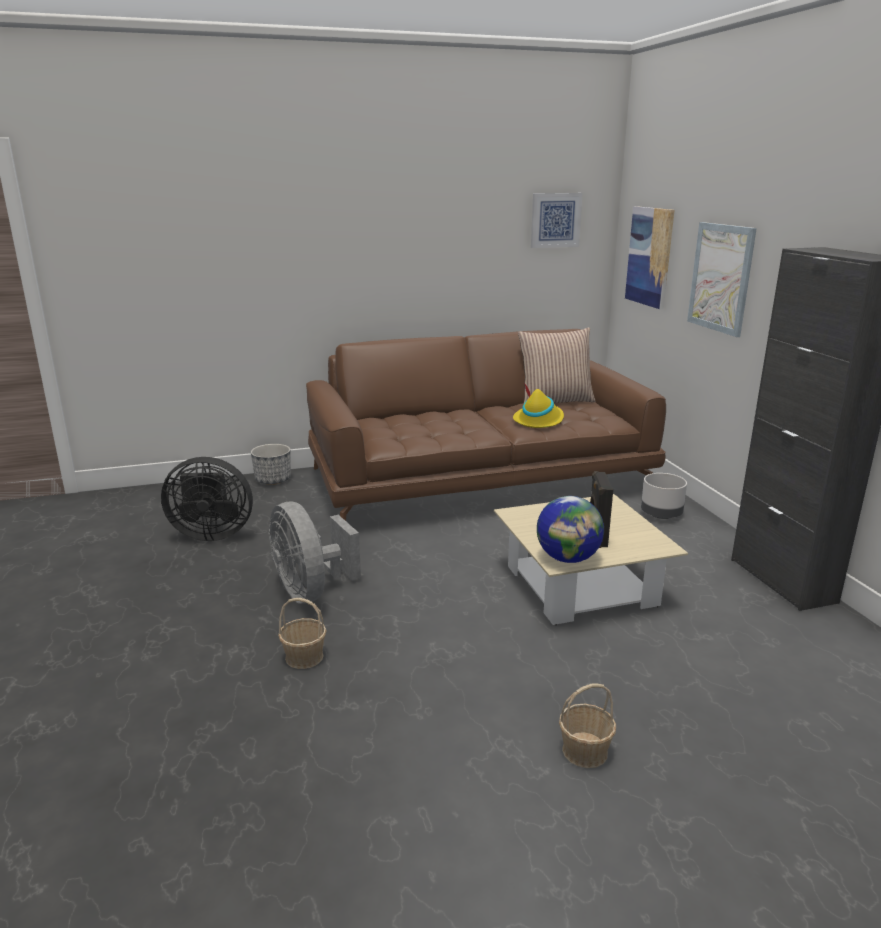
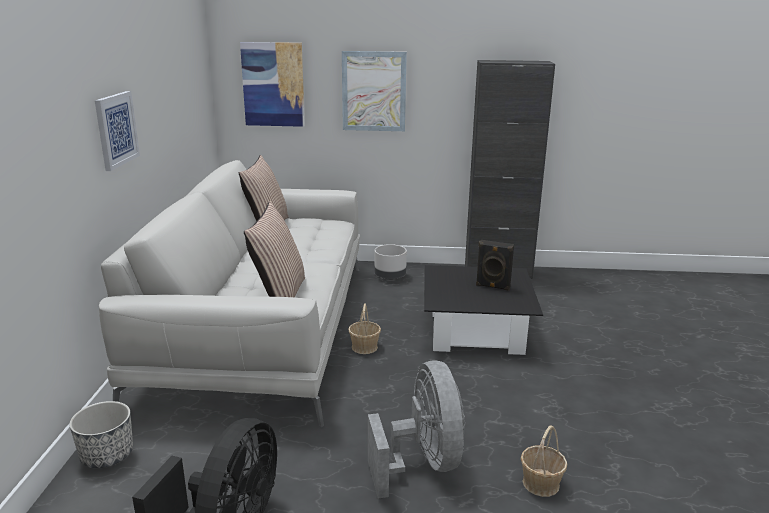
camera: 70 degrees left, 0 degrees up
grey fan [269,501,361,604] -> grey fan turned 90 degrees counterclockwise [368,360,465,498]
brown sofa [306,329,666,521] -> white sofa [99,160,360,428]
beige coffee table [494,494,688,625] -> black coffee table [424,265,543,355]
yellow hat [513,383,564,428] -> none
picture [531,193,583,248] -> picture moved to [95,91,140,171]
globe [537,496,604,563] -> none
basket [559,684,616,768] -> basket moved to [348,303,381,354]
none -> pillow [244,201,305,297]

